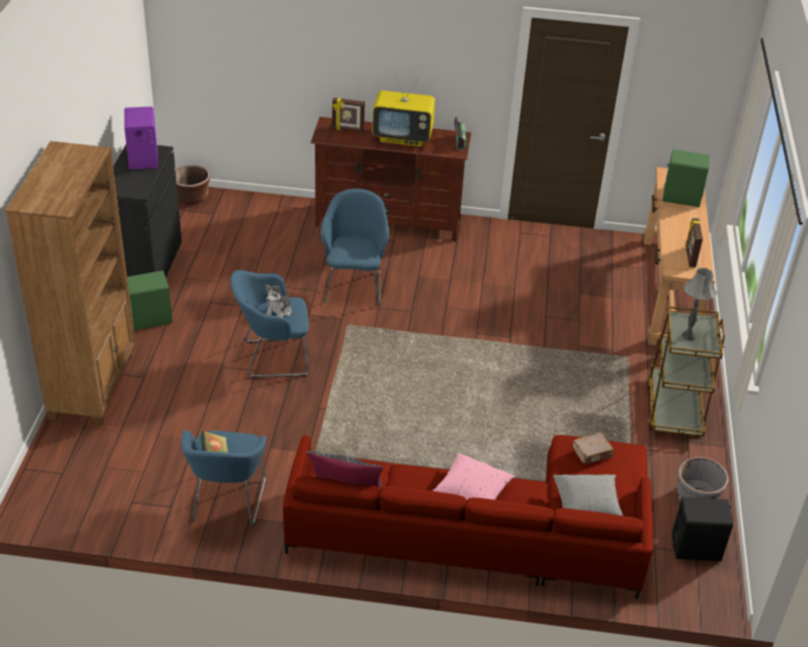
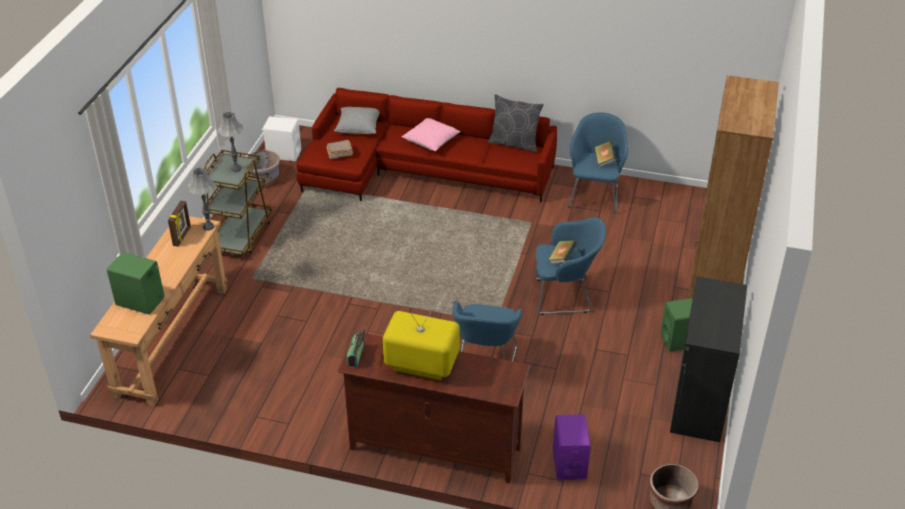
camera: 170 degrees left, 0 degrees up
purple speaker [124,107,158,169] -> purple speaker moved to [553,414,591,480]
plush toy [265,285,291,318] -> book [548,240,577,264]
picture frame [332,98,365,132] -> none
black speaker [672,497,733,561] -> white speaker [262,116,301,162]
none -> grey table lamp [188,167,216,231]

